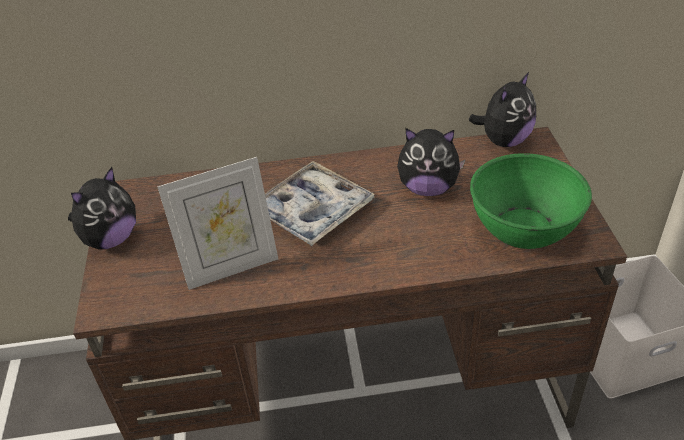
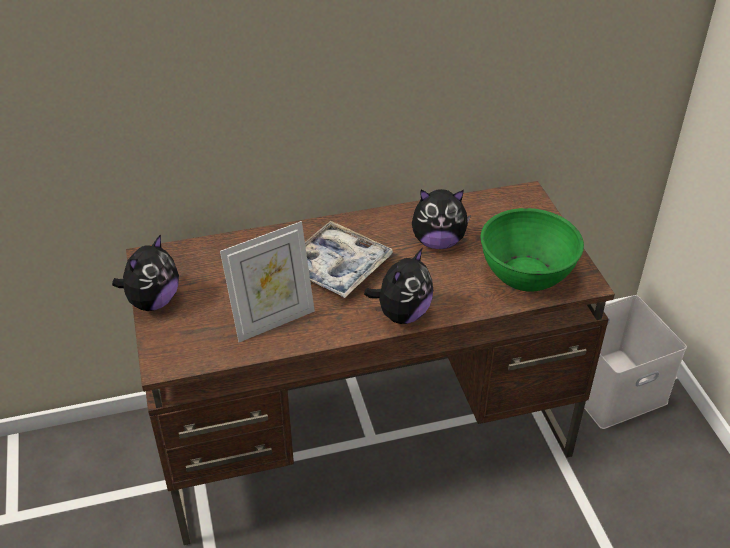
camera: 10 degrees left, 0 degrees up
plush toy [469,72,536,147] -> plush toy moved to [364,247,433,324]

